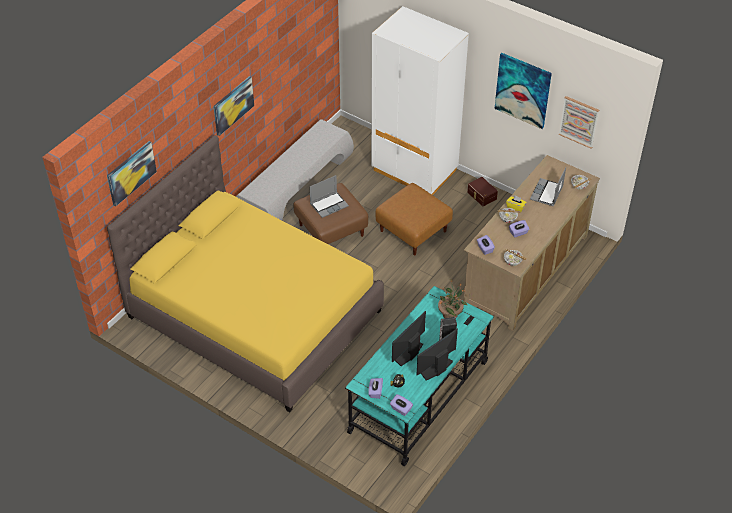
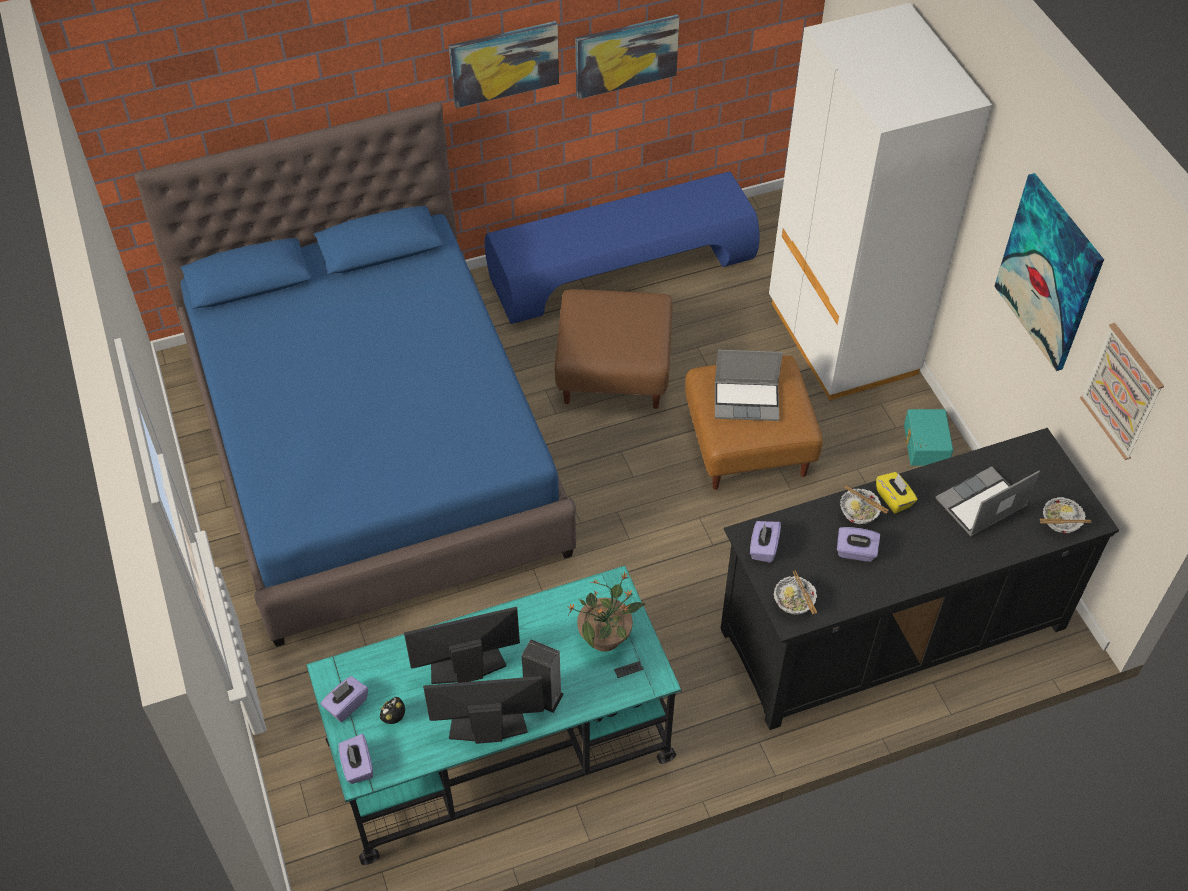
camera: 35 degrees right, 5 degrees up
yellow bed [107,135,384,412] -> blue bed [134,102,576,647]
picture [107,141,157,206] -> picture moved to [576,15,680,99]
grey bench [236,119,354,220] -> blue bench [485,171,760,324]
laptop [309,175,349,218] -> laptop moved to [715,350,783,421]
beige dresser [464,155,600,331] -> black dresser [721,428,1119,730]
brown storage box [467,177,498,206] -> turquoise storage box [904,409,953,466]

